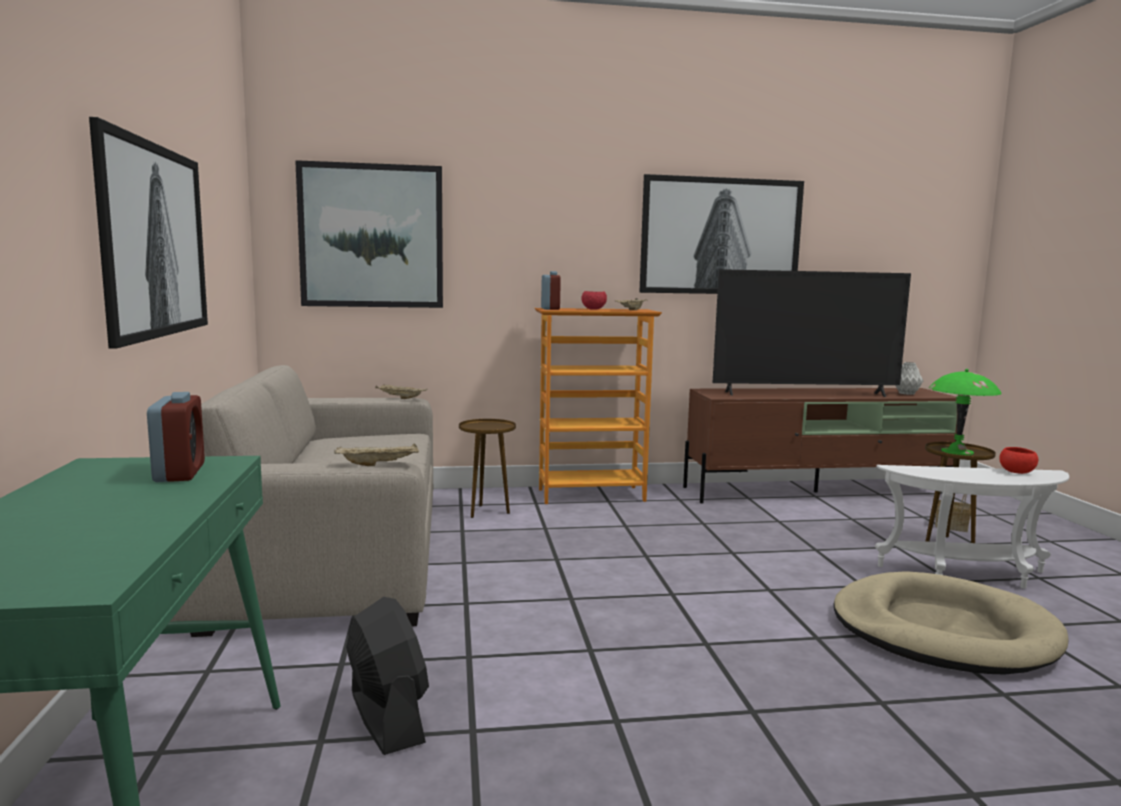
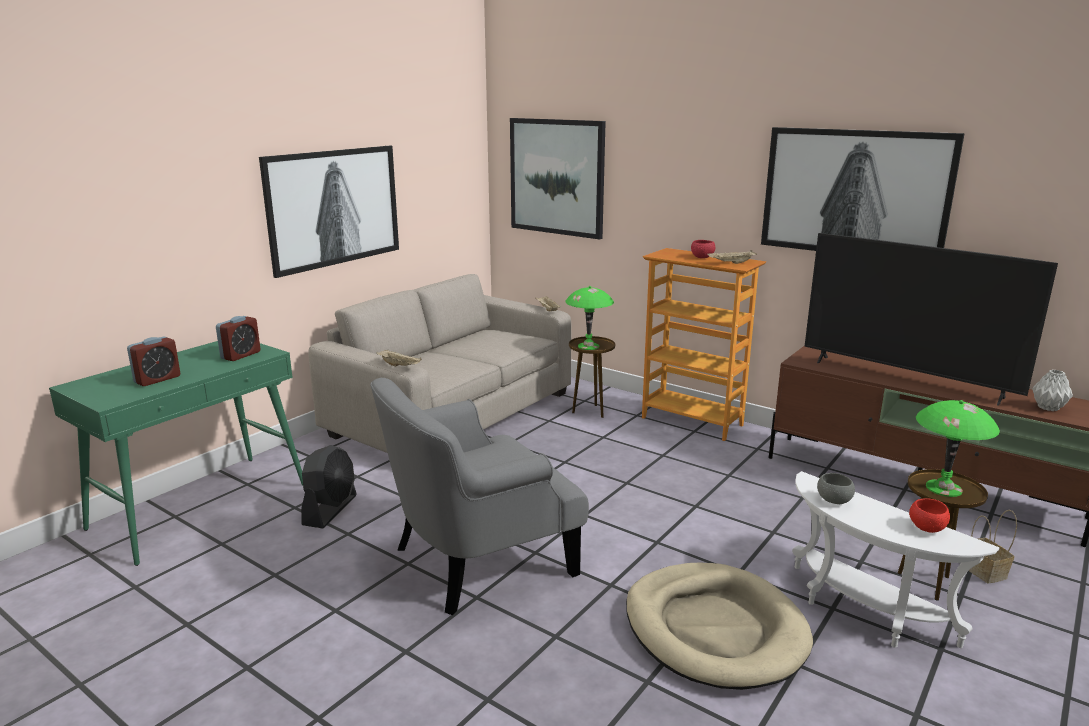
camera: 45 degrees right, 10 degrees up
alarm clock [541,271,561,310] -> alarm clock moved to [127,336,180,386]
none -> grey armchair [370,378,589,615]
none -> green table lamp [565,286,614,350]
none -> grey bowl [817,473,855,504]

